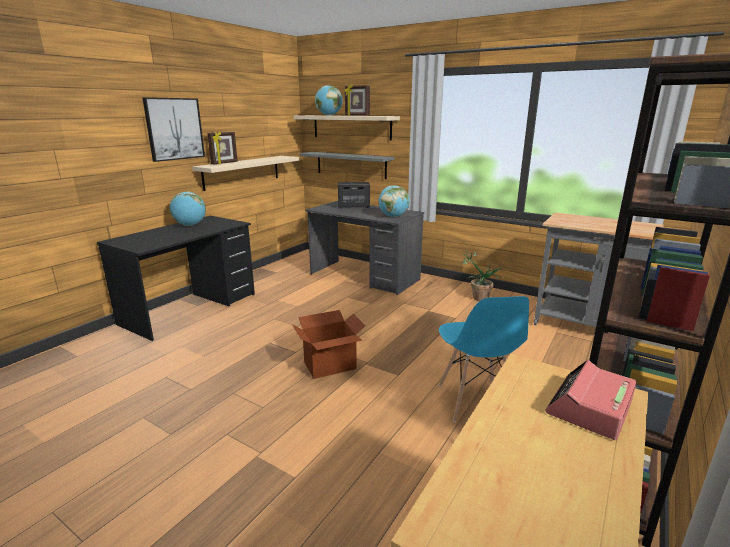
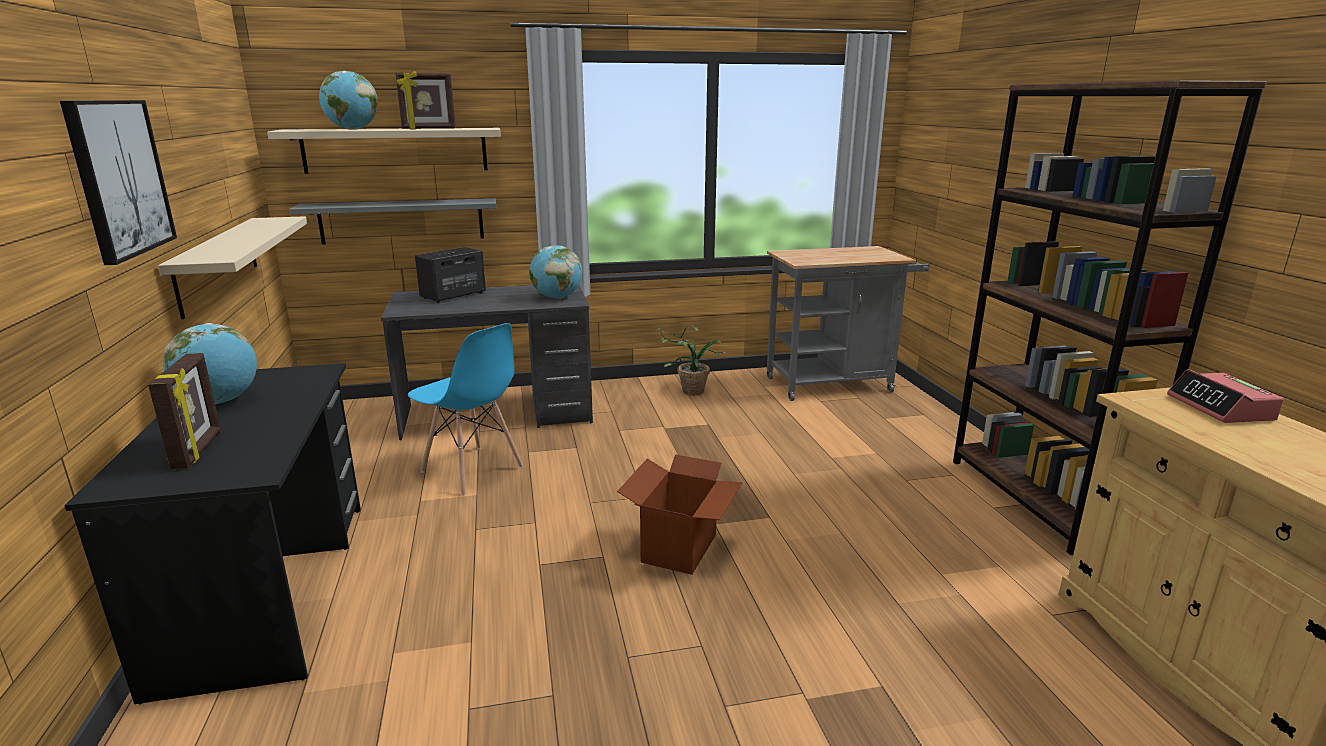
camera: 45 degrees left, 0 degrees up
picture frame [207,132,238,165] -> picture frame moved to [148,353,221,469]
blue chair [439,296,529,422] -> blue chair moved to [408,323,523,495]

